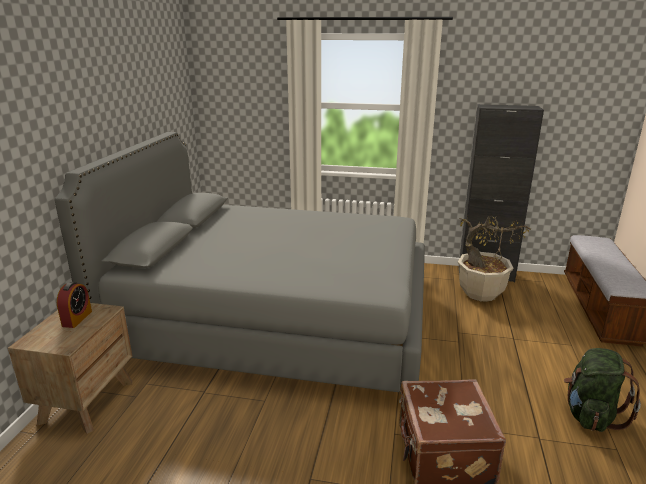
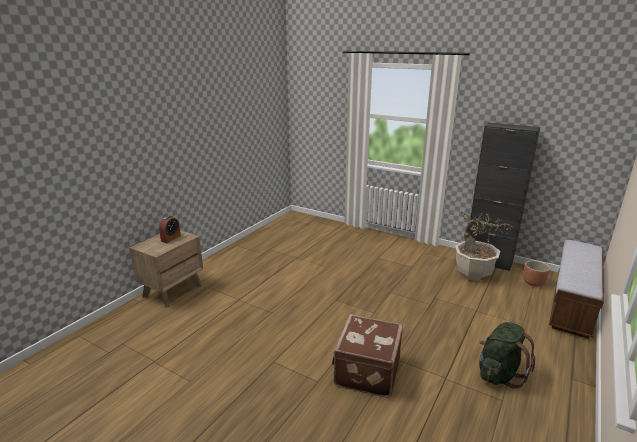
camera: 20 degrees right, 0 degrees up
grey bed [54,132,425,394] -> none
none -> brown planter [523,260,550,287]

